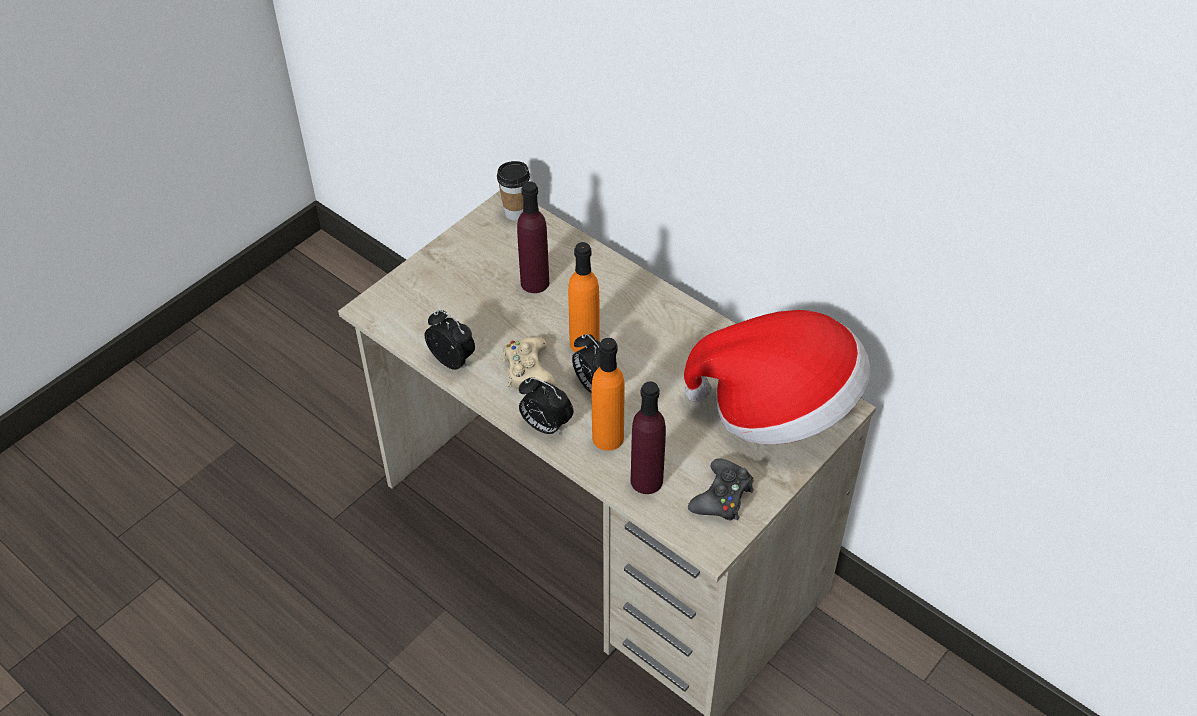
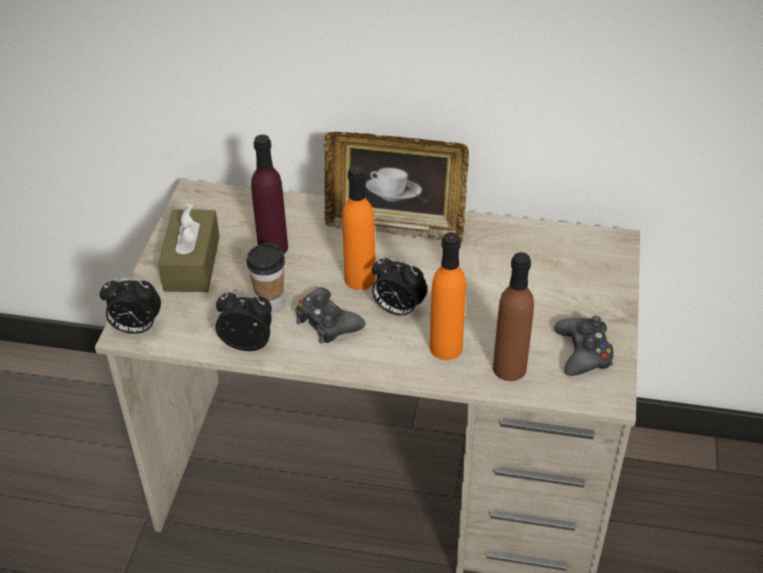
camera: 30 degrees left, 5 degrees down
cup [497,161,530,221] -> cup moved to [246,243,285,311]
beige game controller [503,337,556,389] -> black game controller [296,288,365,344]
alarm clock [519,377,573,435] -> alarm clock moved to [100,277,161,334]
purple bottle [630,381,666,494] -> brown bottle [493,252,534,381]
hat [684,310,870,445] -> none
none -> brown tissue box [158,203,220,292]
none -> picture frame [324,132,469,243]

